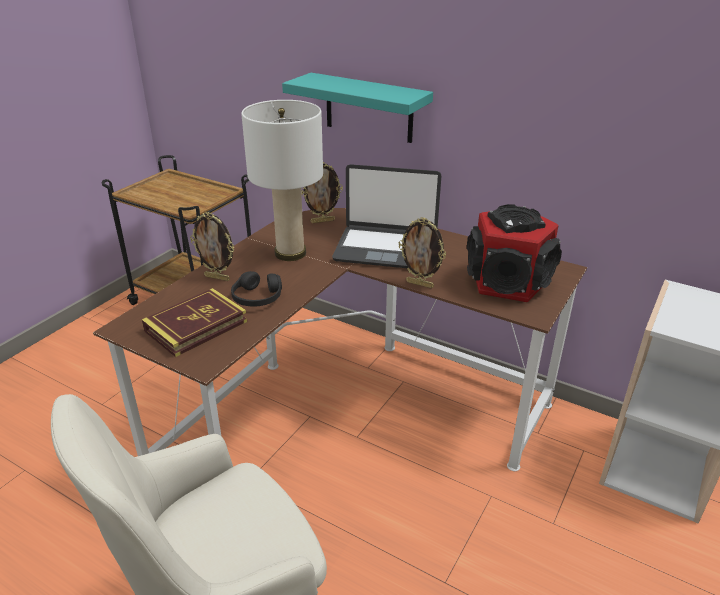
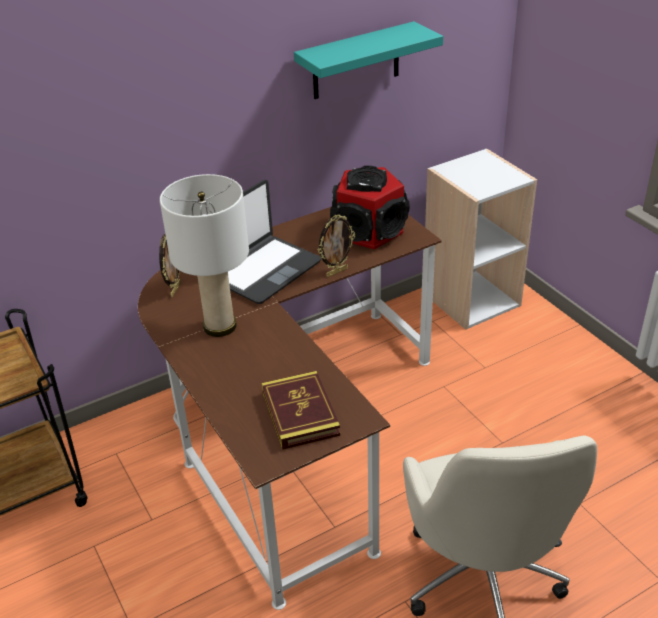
camera: 60 degrees left, 5 degrees up
picture frame [190,212,235,281] -> none
black headphones [231,271,282,307] -> none
turquoise shelf [282,73,433,143] -> turquoise shelf moved to [294,21,443,99]

